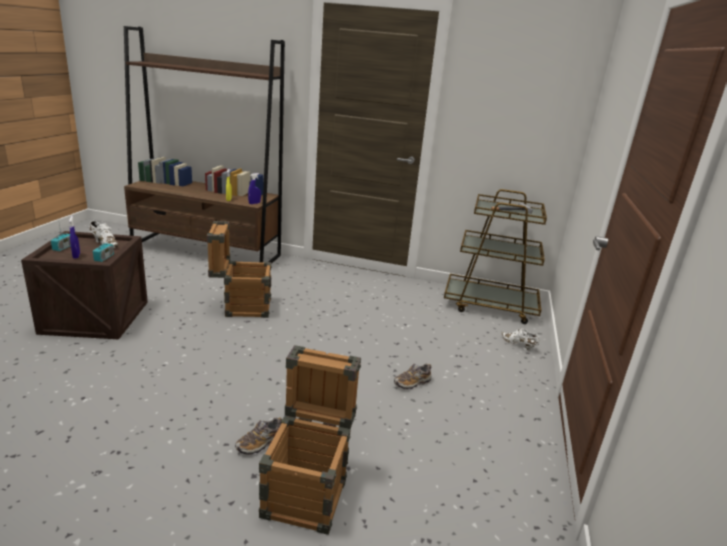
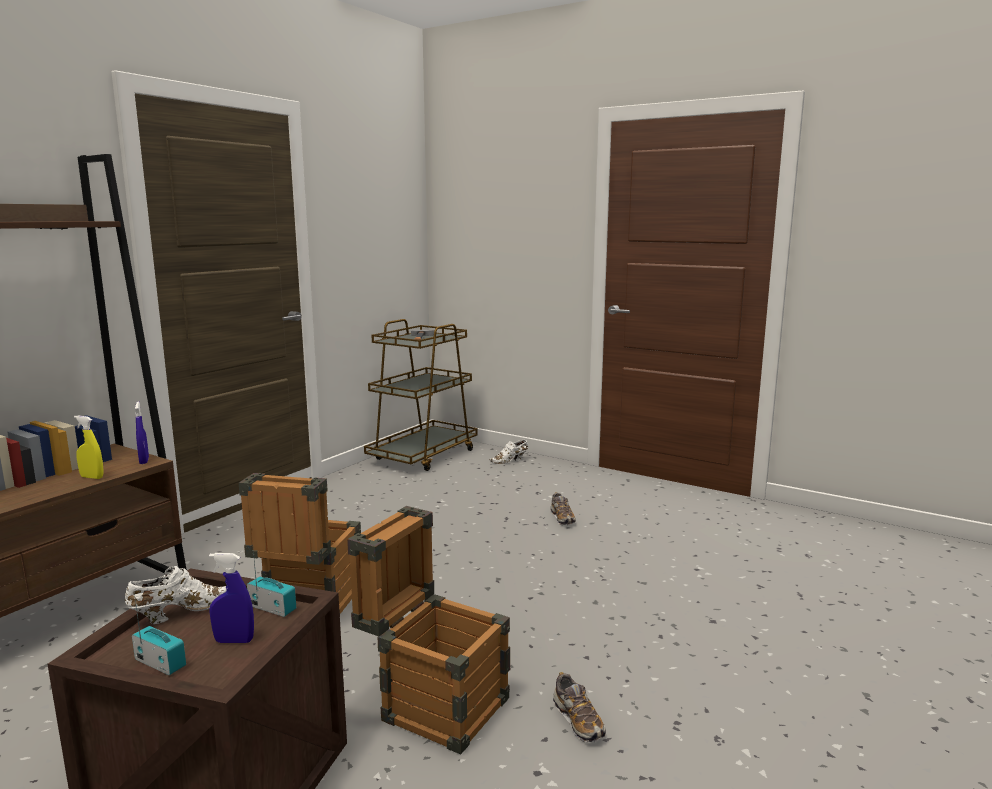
camera: 70 degrees left, 10 degrees down
shoe [235,417,282,455] -> shoe moved to [553,672,606,742]
crate [259,345,361,535] -> crate moved to [347,506,510,754]

